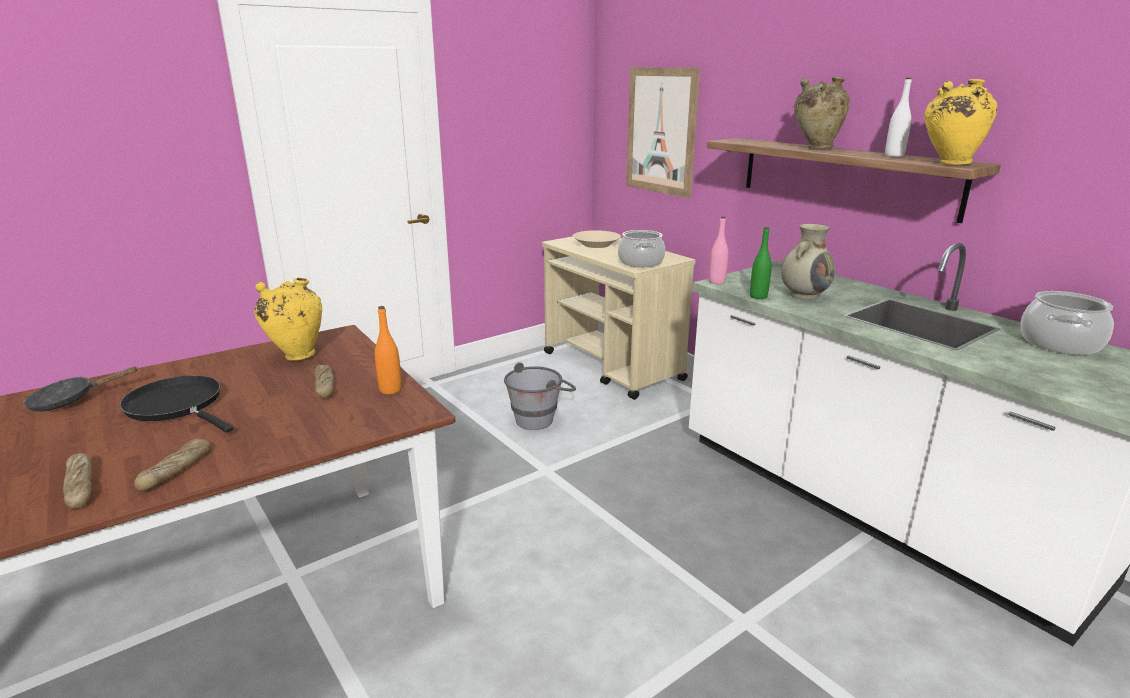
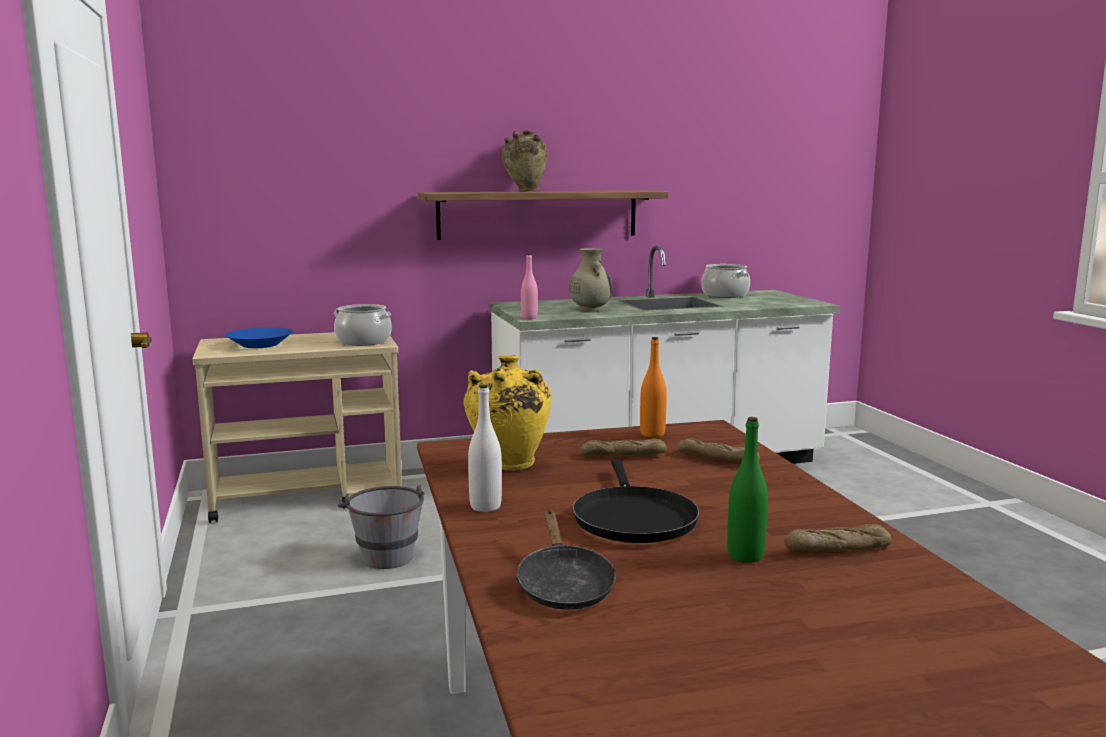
camera: 70 degrees left, 10 degrees down
black frying pan [119,375,233,433] -> black frying pan turned 60 degrees counterclockwise [573,459,699,543]
bread [134,438,211,491] -> bread moved to [676,438,760,462]
beige bowl [572,230,621,248] -> blue bowl [225,327,293,348]
picture [626,67,700,198] -> none
green bottle [750,227,772,299] -> green bottle moved to [727,417,768,563]
white bottle [885,78,912,157] -> white bottle moved to [468,384,502,512]
yellow vase [924,79,998,165] -> none

